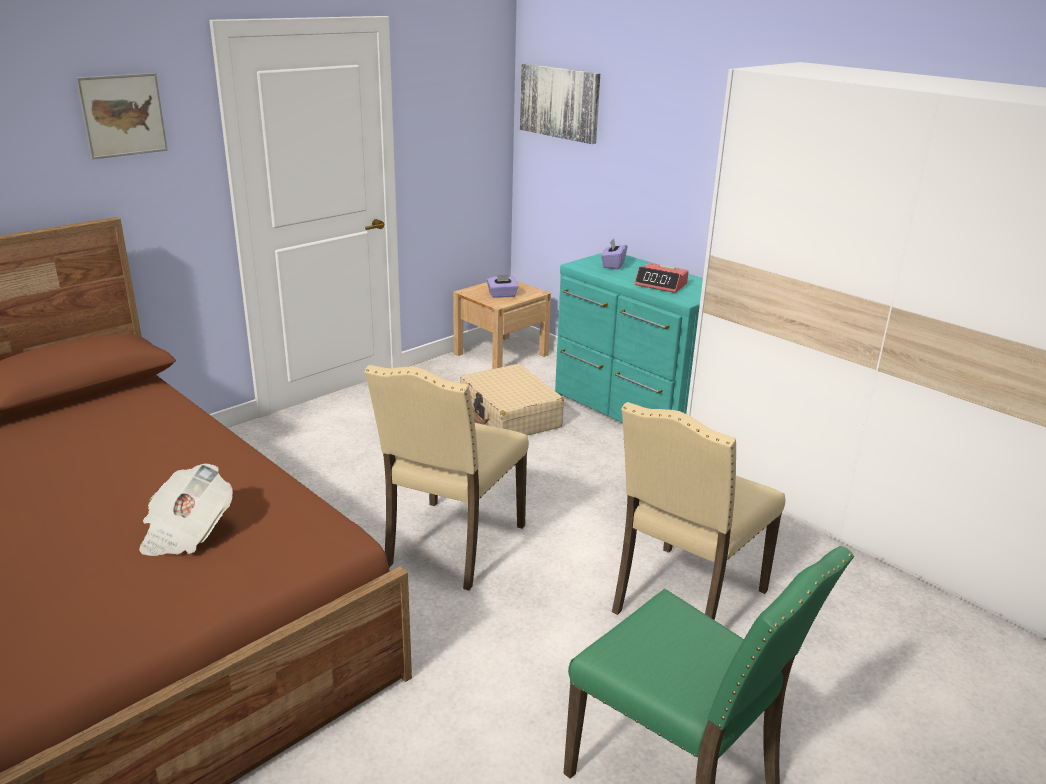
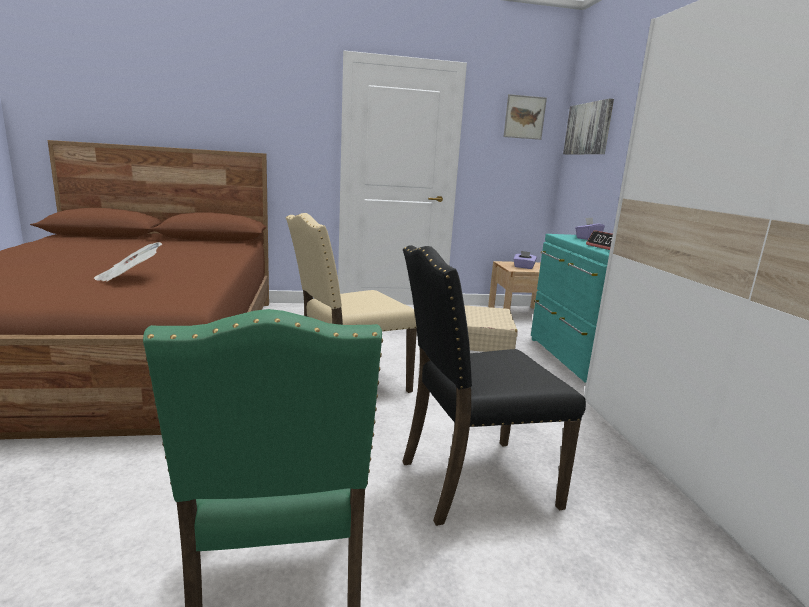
camera: 35 degrees right, 10 degrees down
picture [76,73,167,159] -> picture moved to [503,94,547,140]
beige chair [612,402,785,620] -> black chair [402,245,586,526]

